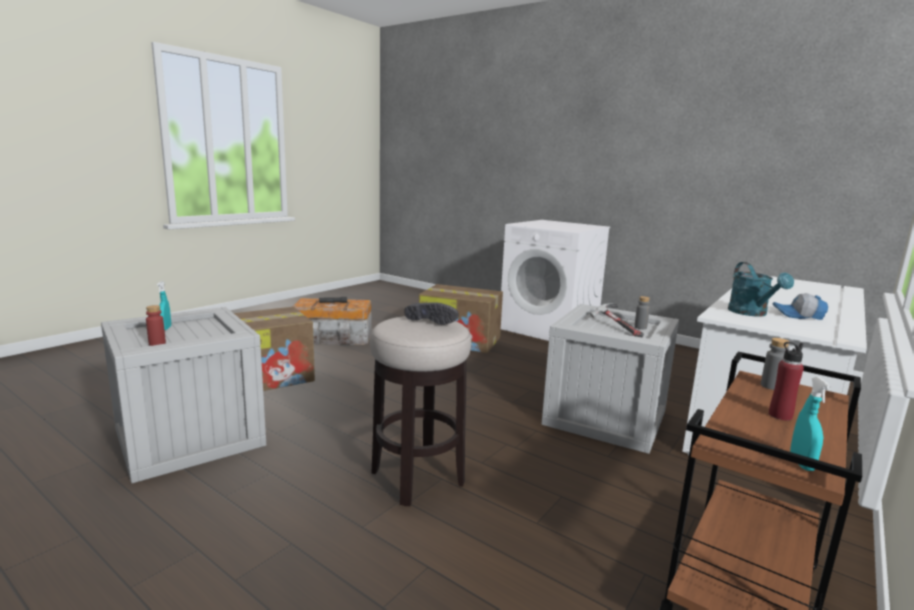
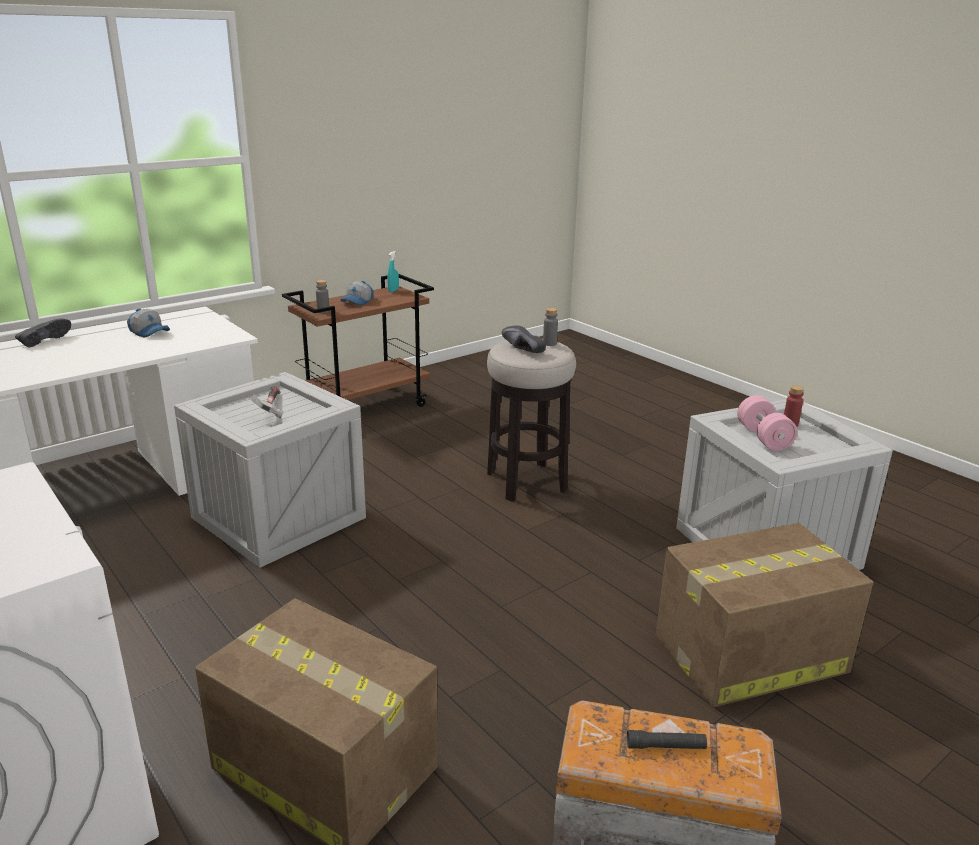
camera: 165 degrees left, 10 degrees up
turquoise spray bottle [157,281,171,330] -> none
grey bottle [634,296,650,329] -> grey bottle moved to [543,308,558,346]
turquoise watering can [728,262,794,317] -> none
red bottle [769,342,804,421] -> cap [340,281,374,305]
none -> black shoe [15,319,71,348]
none -> pink dumbbell [737,395,797,451]

